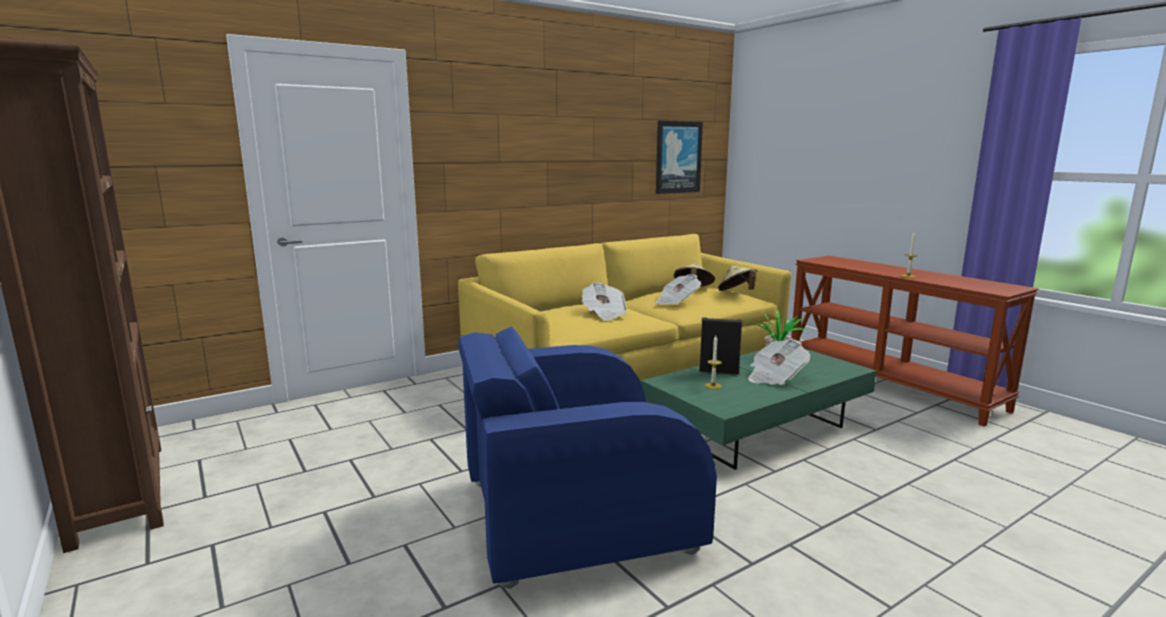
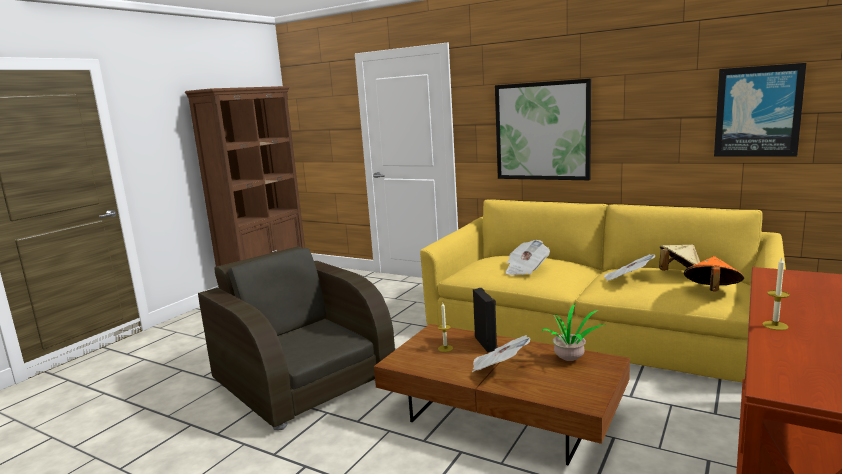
camera: 65 degrees right, 0 degrees up
blue armchair [458,327,717,589] -> brown armchair [198,247,395,430]
green coffee table [641,349,877,470] -> brown coffee table [374,324,630,466]
beige hat [718,266,757,291] -> orange hat [684,256,744,292]
none -> picture [495,78,591,180]

